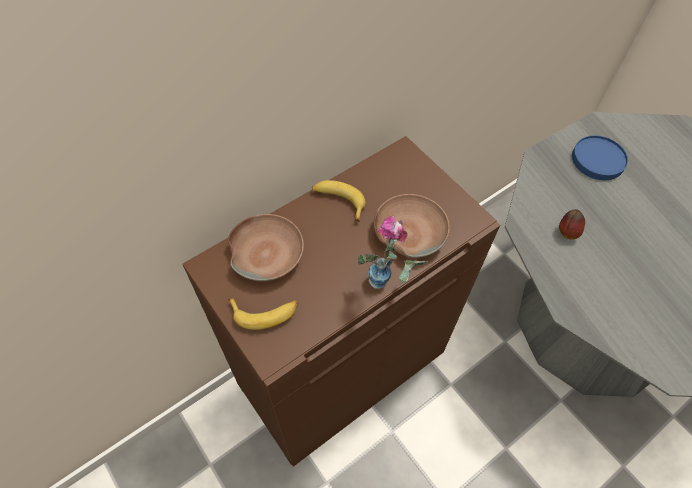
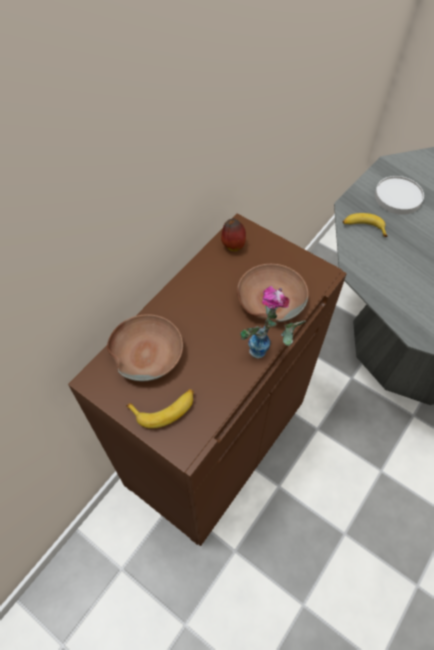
camera: 15 degrees left, 0 degrees up
banana [312,180,366,222] -> banana moved to [343,213,388,237]
apple [559,209,585,240] -> apple moved to [221,218,246,251]
blue plate [572,135,628,180] -> white plate [375,176,424,215]

